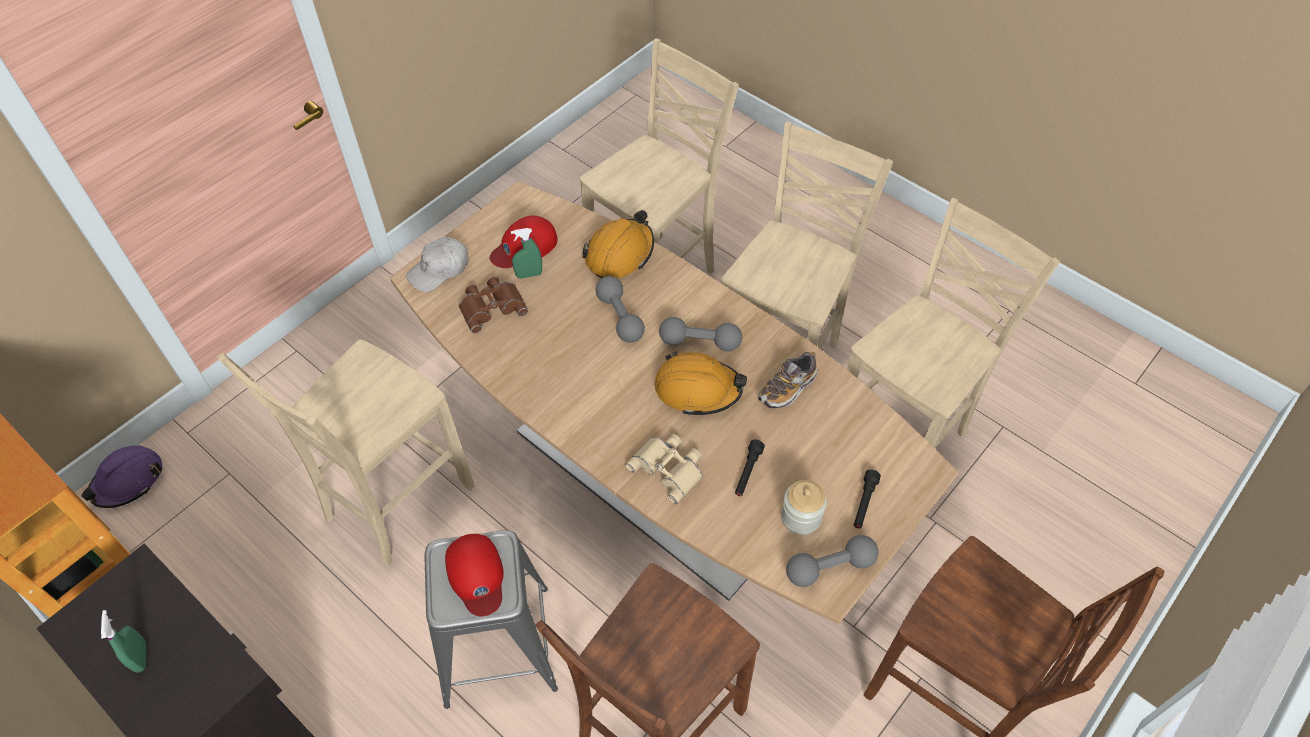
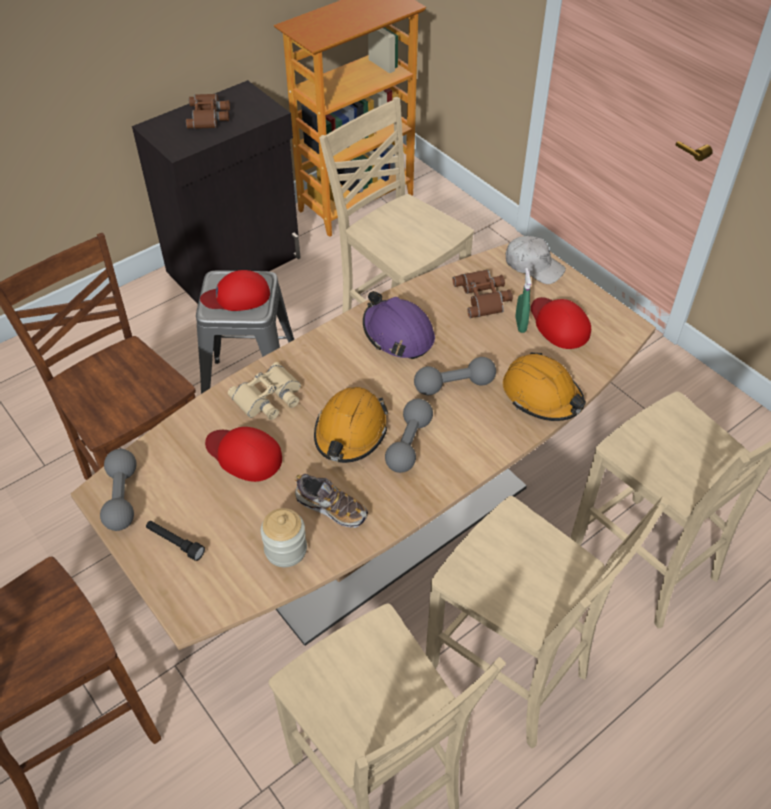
camera: 100 degrees right, 5 degrees down
purple hard hat [81,445,163,508] -> purple hard hat moved to [363,291,435,359]
green spray bottle [101,610,147,673] -> brown binoculars [186,94,230,129]
white cap [406,237,469,292] -> white cap turned 150 degrees clockwise [506,236,566,284]
black flashlight [735,440,765,496] -> red cap [205,427,282,482]
shoe [758,352,817,408] -> shoe turned 150 degrees clockwise [295,474,368,528]
jar [781,480,827,535] -> jar moved to [261,508,307,567]

